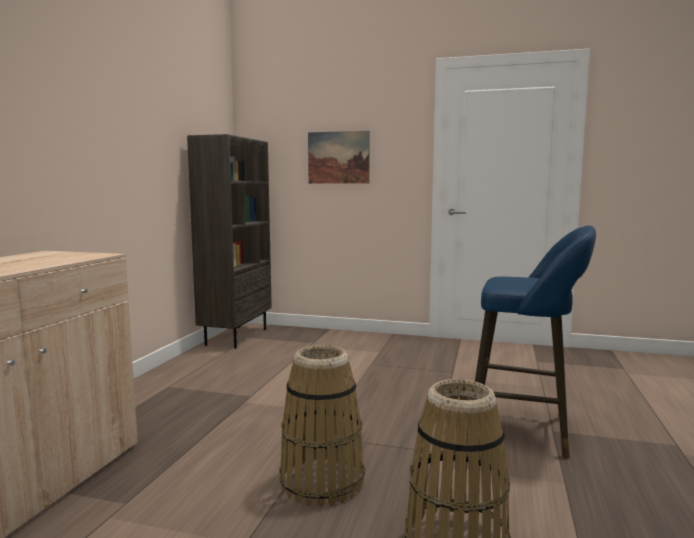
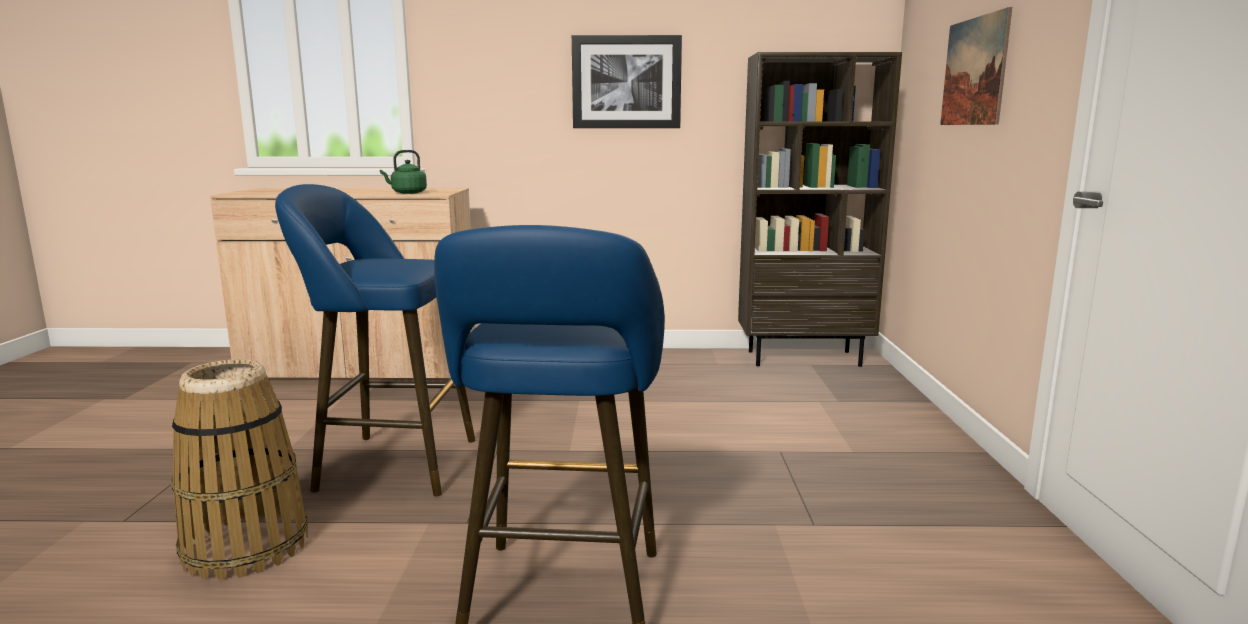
camera: 75 degrees right, 5 degrees up
basket [279,345,365,507] -> blue stool [275,184,475,496]
none -> green kettle [380,150,427,194]
none -> picture [572,35,682,128]

